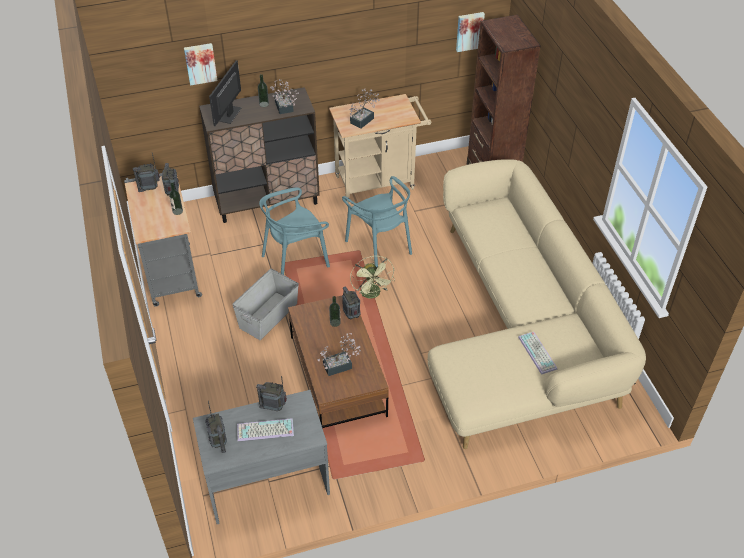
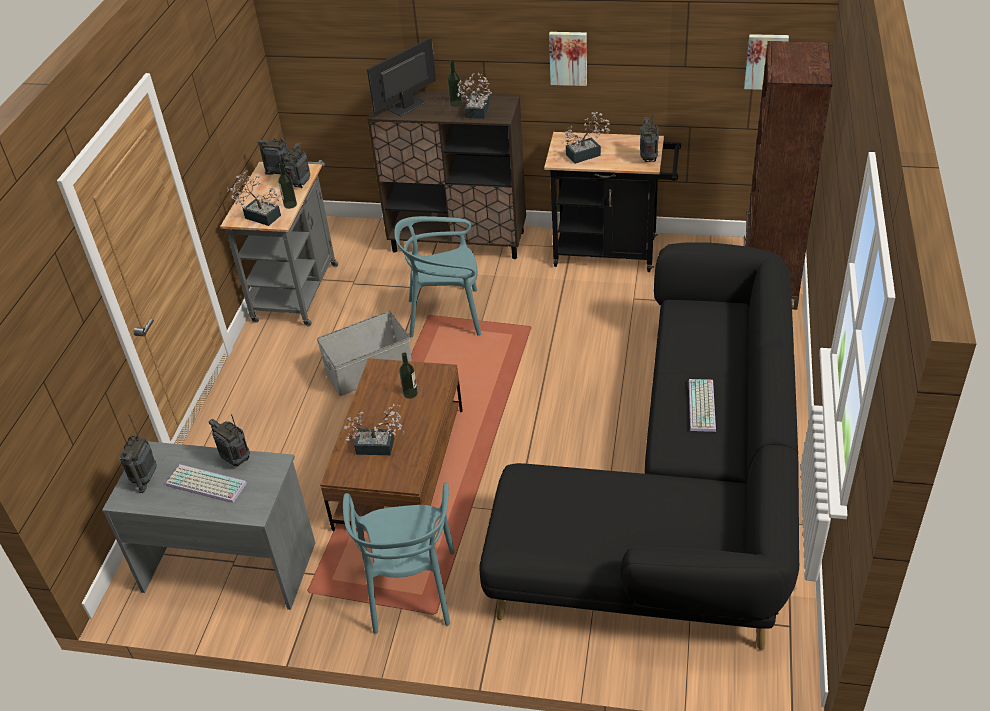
camera: 30 degrees right, 5 degrees down
picture [184,43,218,86] -> picture moved to [549,32,587,86]
beige cart [329,94,431,203] -> black cart [544,132,681,272]
turquoise chair [342,176,412,267] -> turquoise chair moved to [343,482,455,634]
radio [342,287,360,319] -> radio moved to [640,114,659,162]
green fan [350,256,395,299] -> none
beige sofa [428,160,646,449] -> black sofa [480,242,799,650]
keyboard [518,332,557,375] -> keyboard moved to [689,379,716,432]
none -> potted plant [227,171,283,226]

